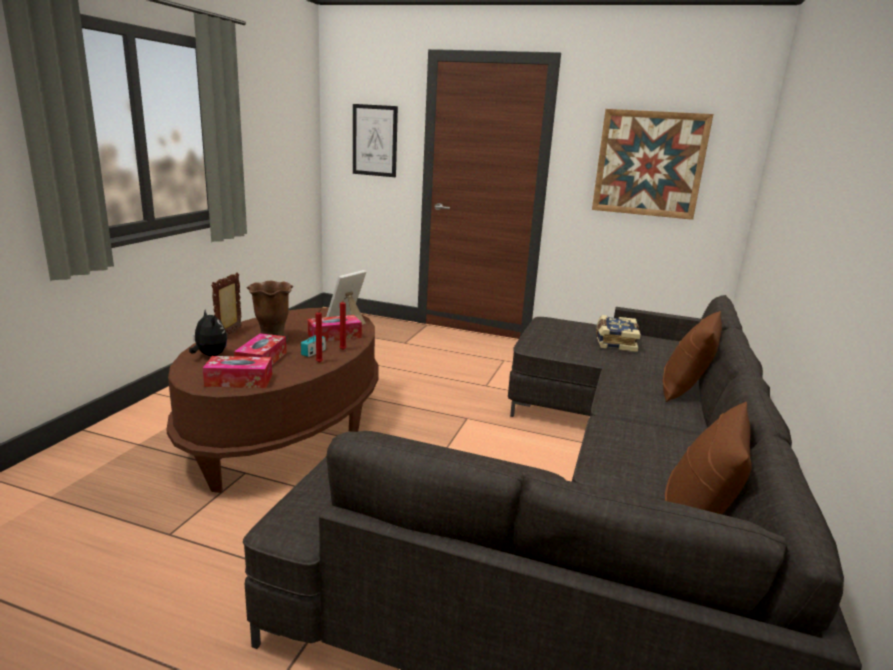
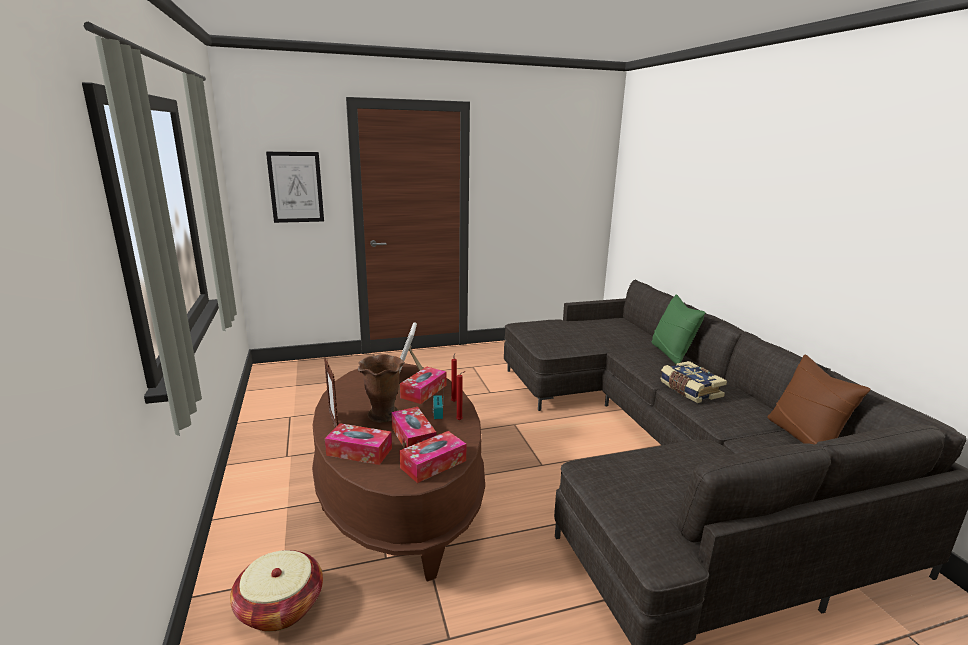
camera: 35 degrees left, 0 degrees up
plush toy [189,309,227,356] -> tissue box [325,423,392,465]
picture [592,109,713,220] -> none
book [596,315,641,352] -> book moved to [660,361,727,403]
brown pillow [663,311,722,402] -> green pillow [652,294,706,364]
none -> basket [230,550,323,632]

